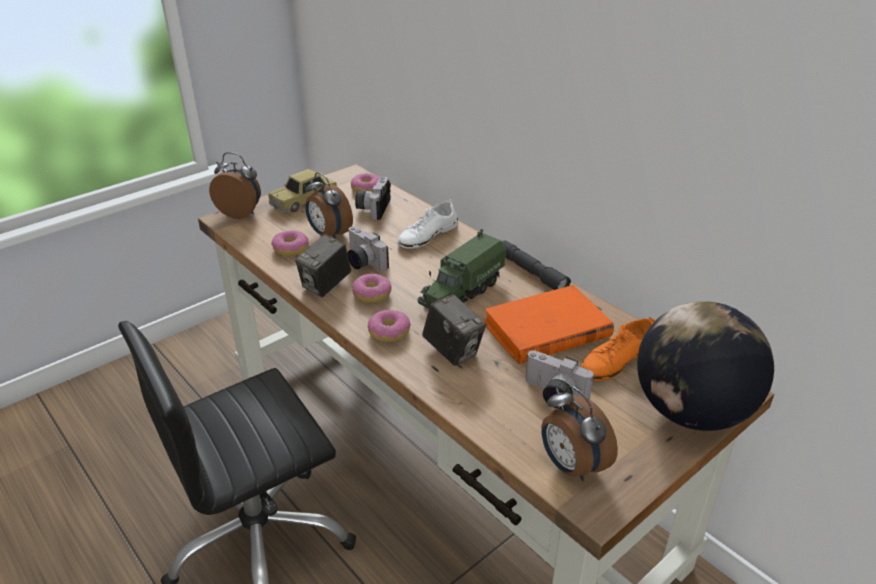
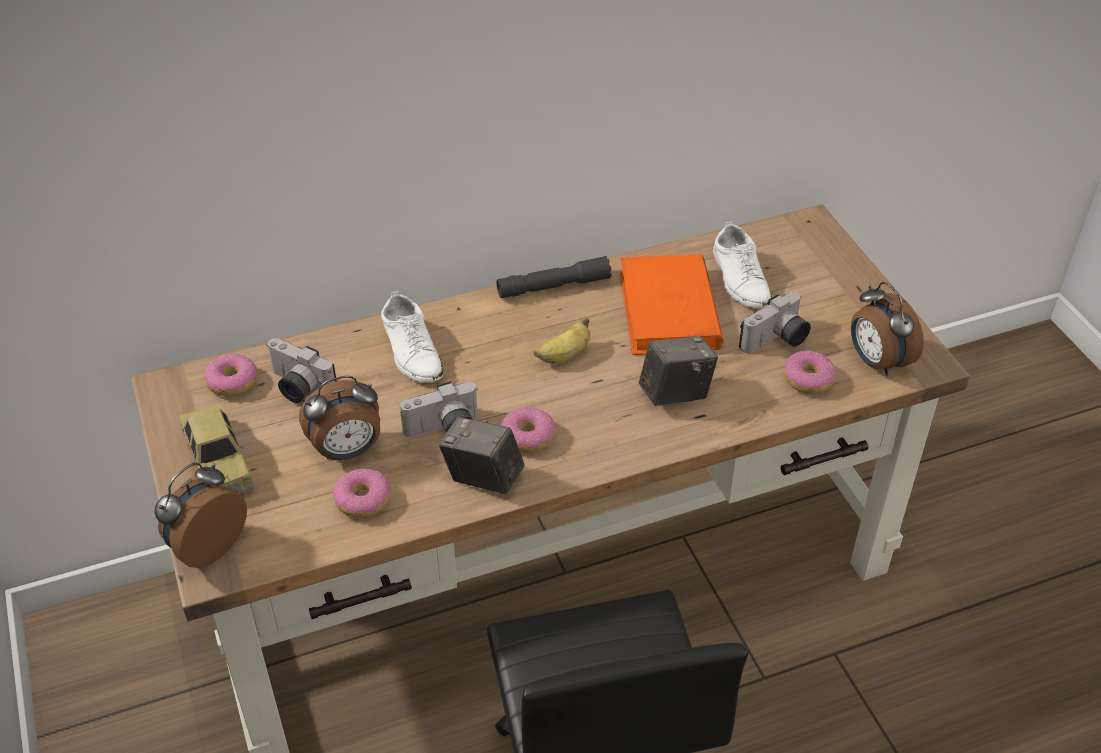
camera: 70 degrees left, 10 degrees up
camera [295,234,351,297] -> camera turned 150 degrees clockwise [439,417,524,495]
donut [368,309,411,342] -> donut moved to [783,350,836,394]
toy truck [418,229,506,308] -> banana [533,317,590,364]
alarm clock [541,386,618,481] -> alarm clock turned 75 degrees clockwise [851,282,924,375]
orange shoe [581,317,655,381] -> white shoe [713,221,772,308]
globe [637,301,774,431] -> none

